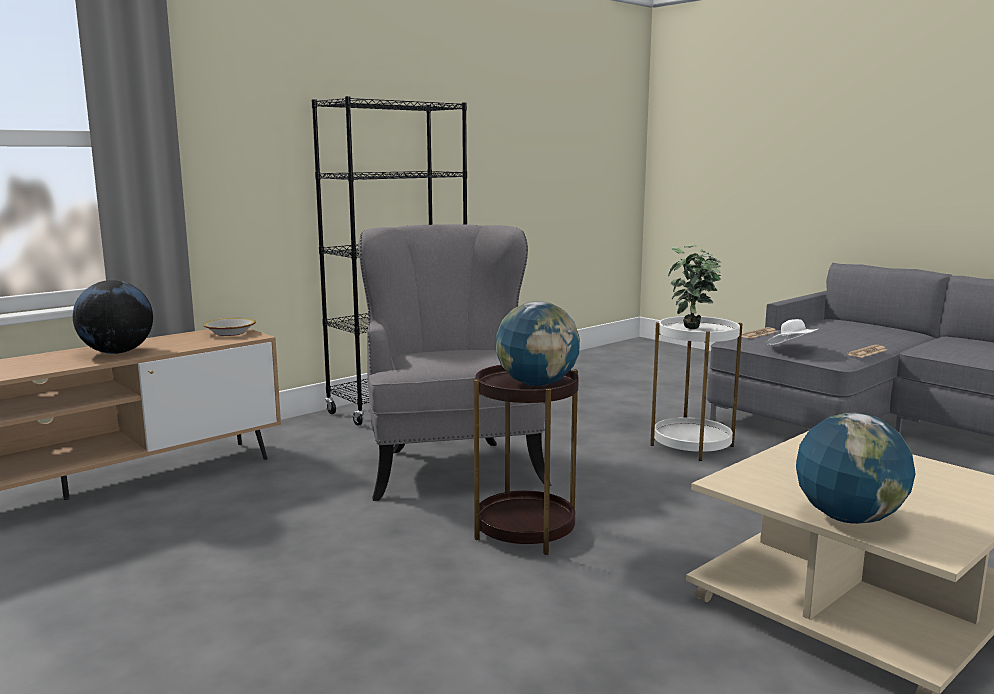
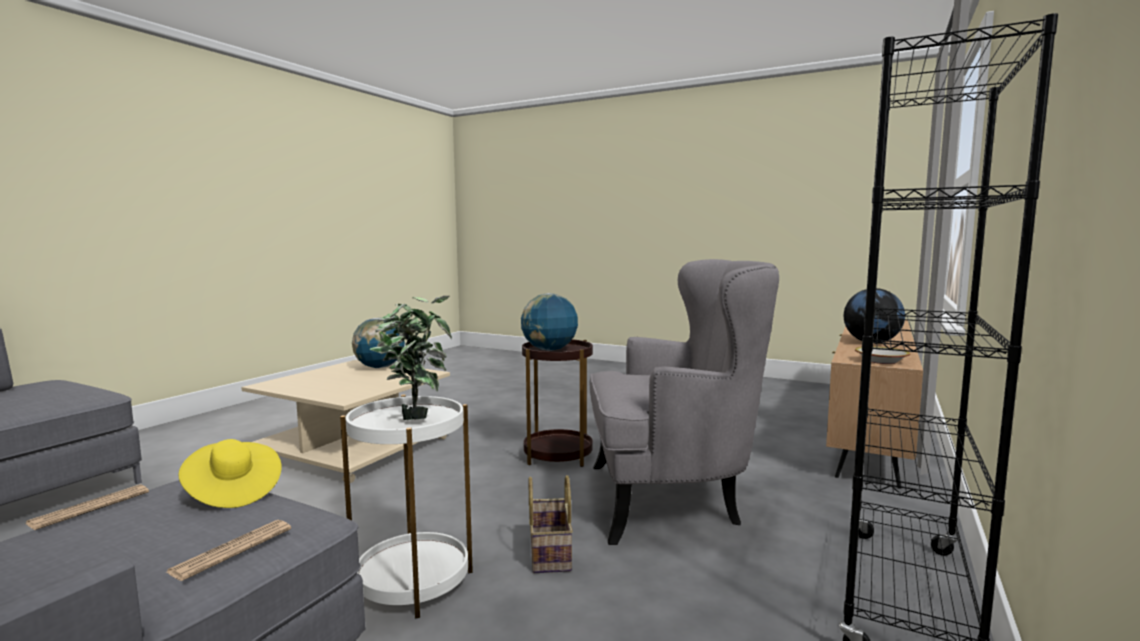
camera: 160 degrees right, 5 degrees down
grey armchair [358,224,552,501] -> grey armchair turned 60 degrees counterclockwise [590,259,779,545]
white hat [767,319,819,345] -> yellow hat [179,439,282,508]
none -> basket [529,475,573,573]

